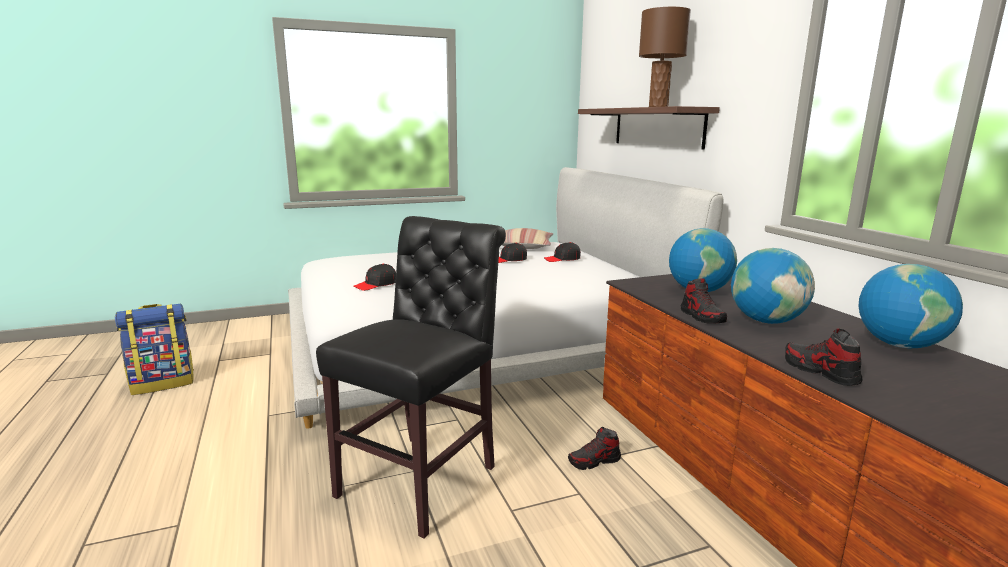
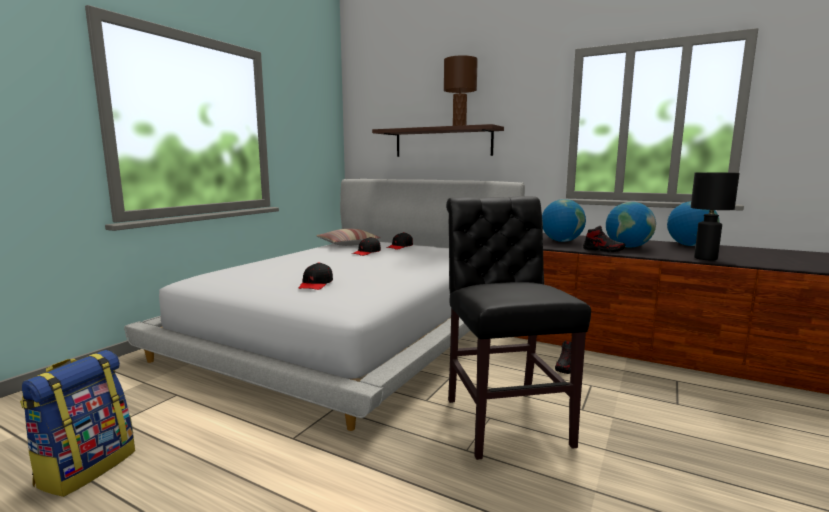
camera: 40 degrees left, 5 degrees down
shoe [785,329,862,386] -> black table lamp [691,172,740,260]

